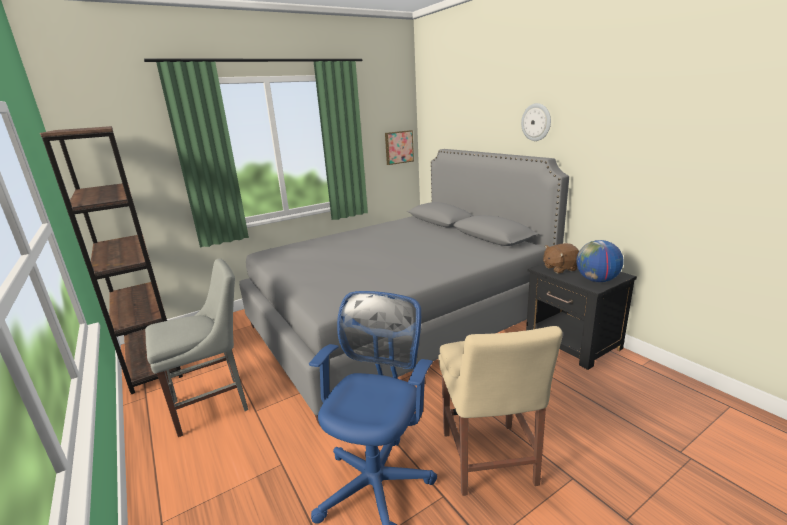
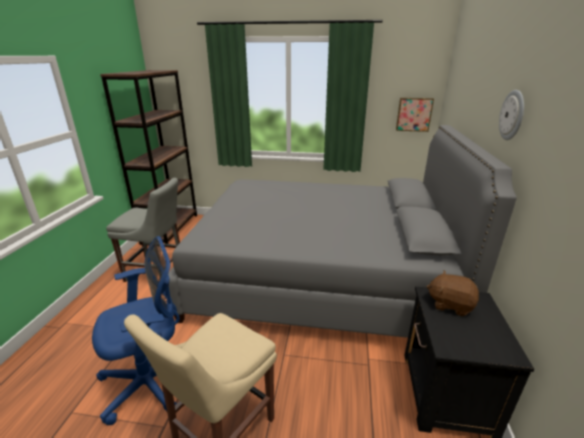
camera: 40 degrees right, 5 degrees up
globe [577,240,624,282] -> none

